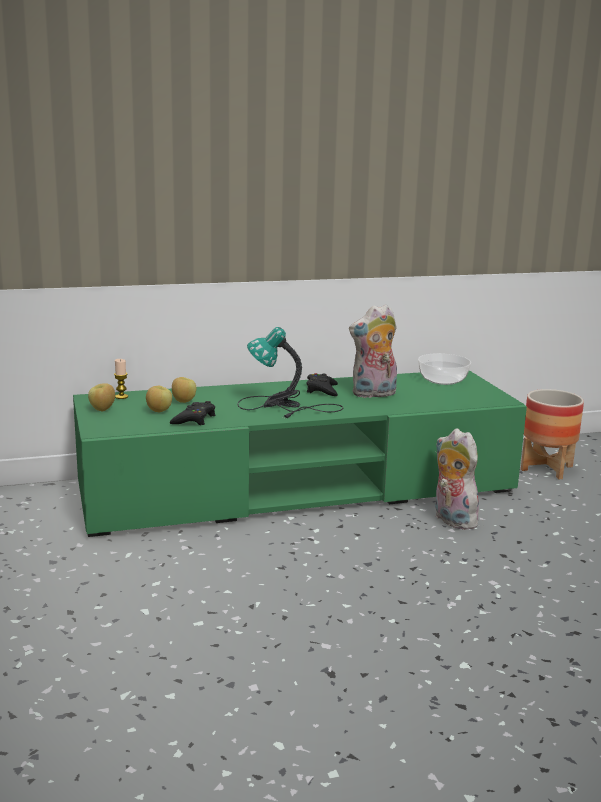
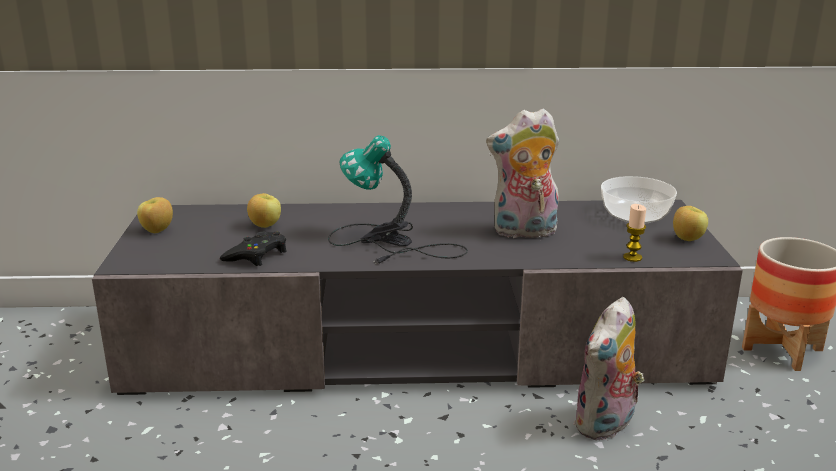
camera: 15 degrees right, 5 degrees up
green tv stand [73,370,527,537] -> grey tv stand [92,200,743,395]
candle [114,359,128,399] -> candle moved to [623,204,646,262]
apple [146,386,172,412] -> apple moved to [673,206,708,241]
black game controller [307,373,338,396] -> none
plush toy [435,428,479,530] -> plush toy turned 120 degrees counterclockwise [573,297,644,441]

